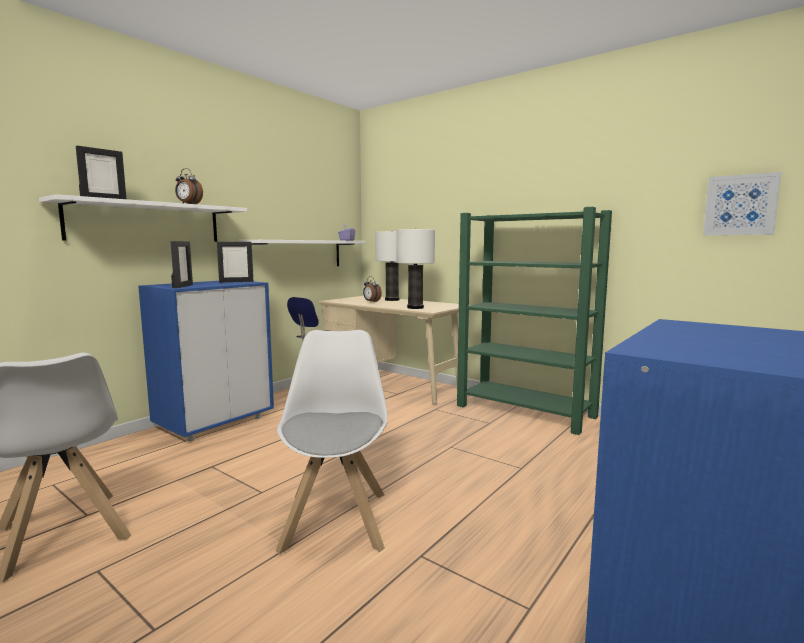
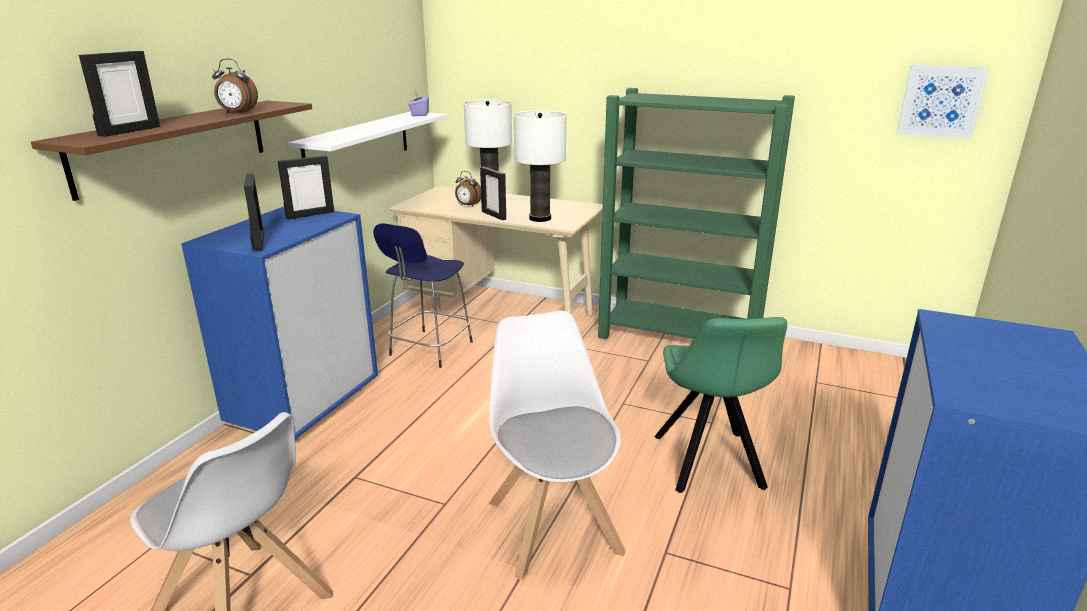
camera: 15 degrees left, 15 degrees up
white shelf [39,194,247,242] -> brown shelf [31,101,312,201]
none -> picture frame [480,167,506,220]
none -> green chair [654,317,787,493]

